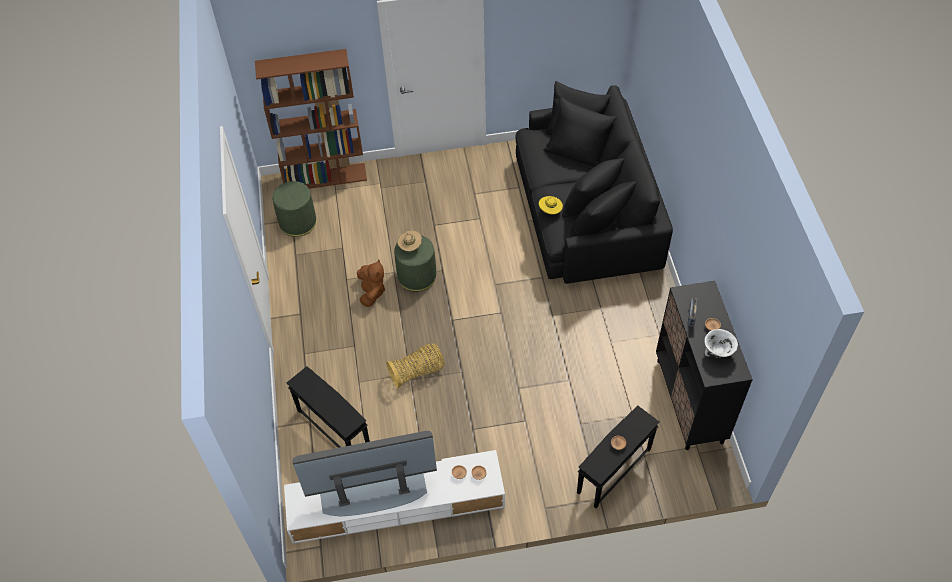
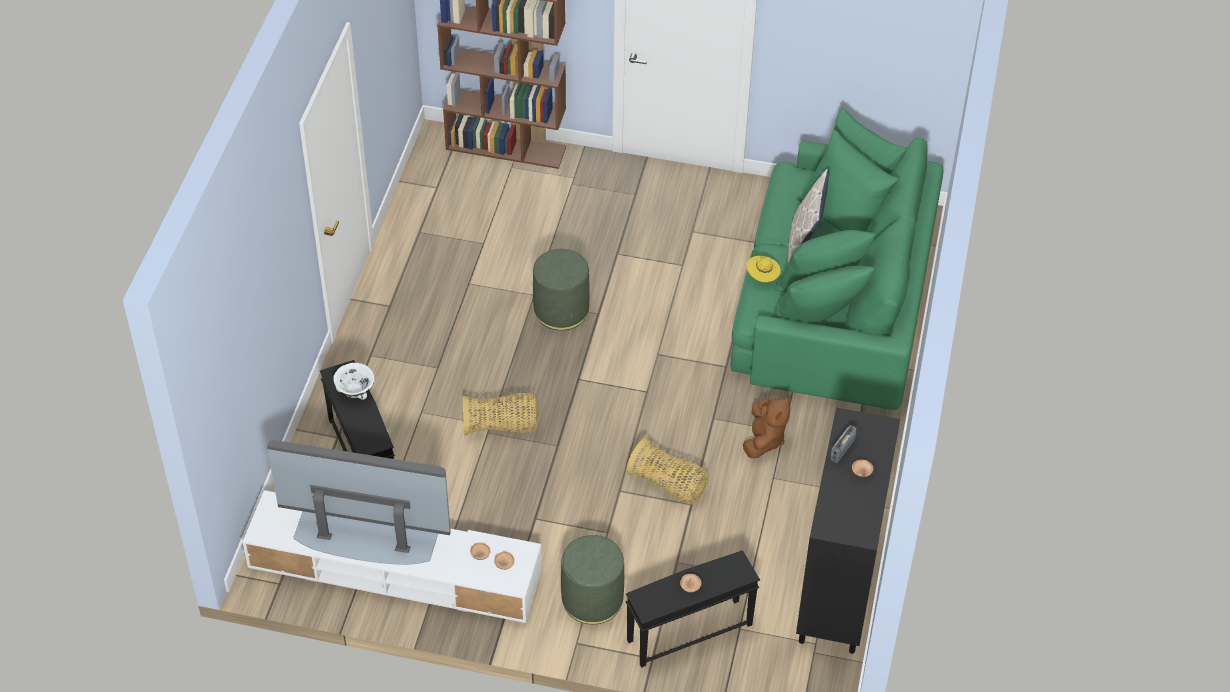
camera: 20 degrees right, 5 degrees down
green ottoman [272,181,316,237] -> green ottoman moved to [561,535,624,625]
brown plush toy [357,260,385,307] -> brown plush toy moved to [743,396,790,458]
beige hat [398,230,422,251] -> none
black sofa [515,81,673,284] -> green sofa [731,108,943,410]
white bowl [705,329,738,358] -> white bowl moved to [333,363,375,400]
none -> basket [627,438,709,504]
none -> pillow [788,169,829,263]

